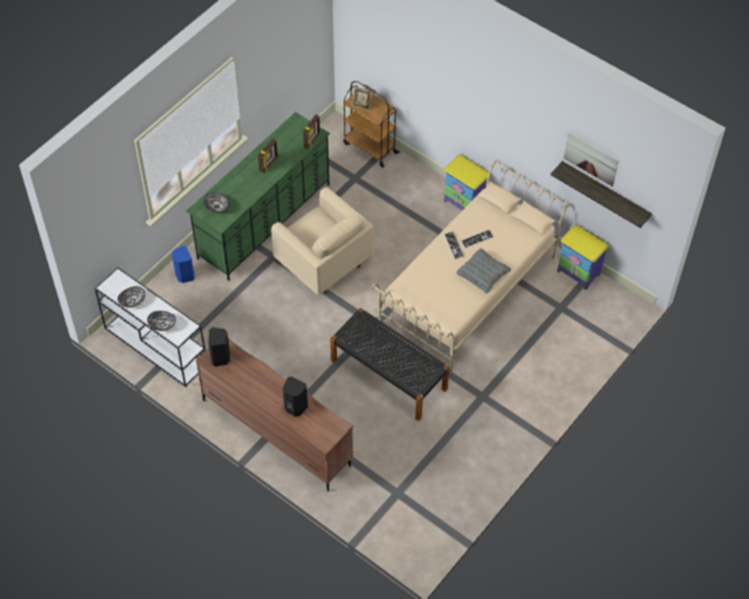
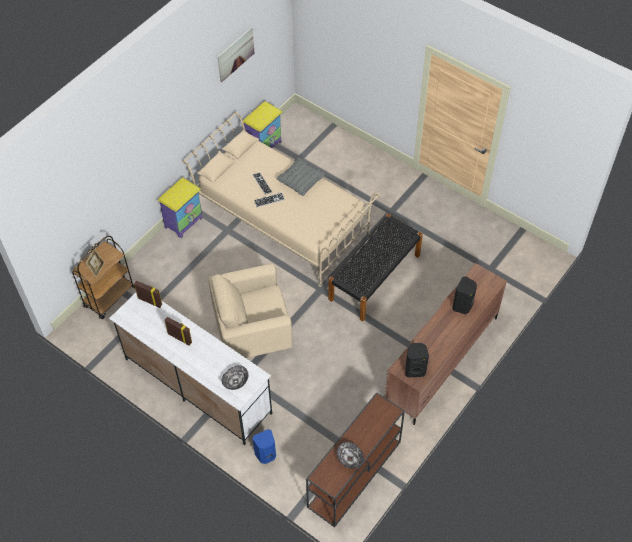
camera: 90 degrees left, 0 degrees up
white console table [94,267,206,387] -> brown console table [306,392,405,528]
bowl [147,311,176,331] -> none
green dresser [186,112,330,281] -> white dresser [109,293,272,445]
beige armchair [271,187,374,295] -> beige armchair turned 150 degrees counterclockwise [208,264,292,358]
shelf [551,161,652,228] -> none

